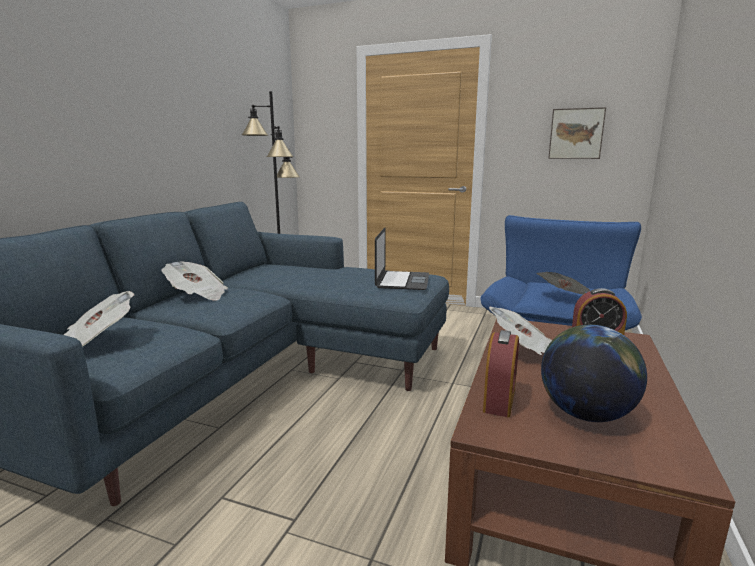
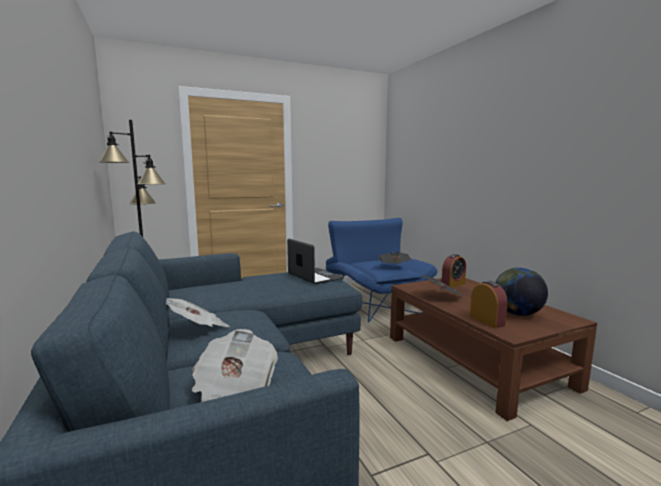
camera: 45 degrees left, 5 degrees down
picture [548,107,606,159] -> none

